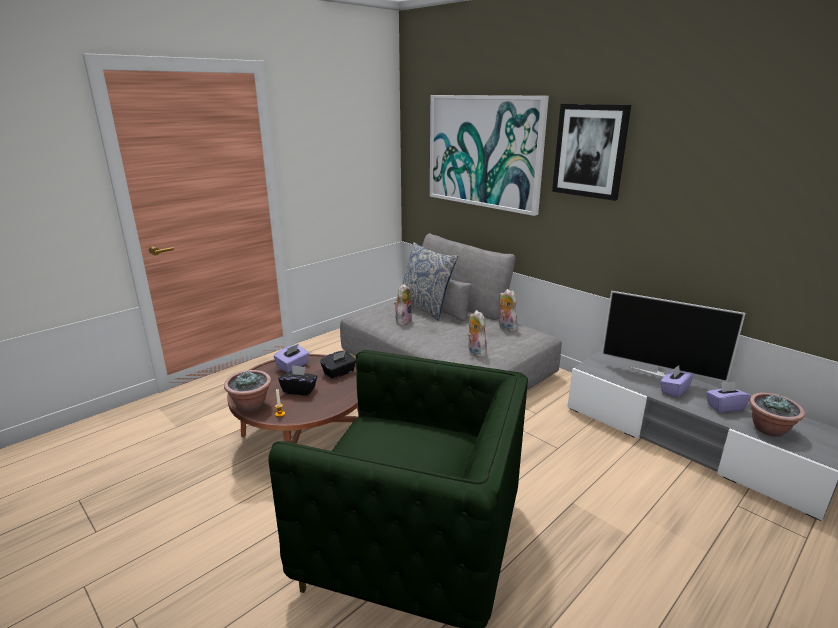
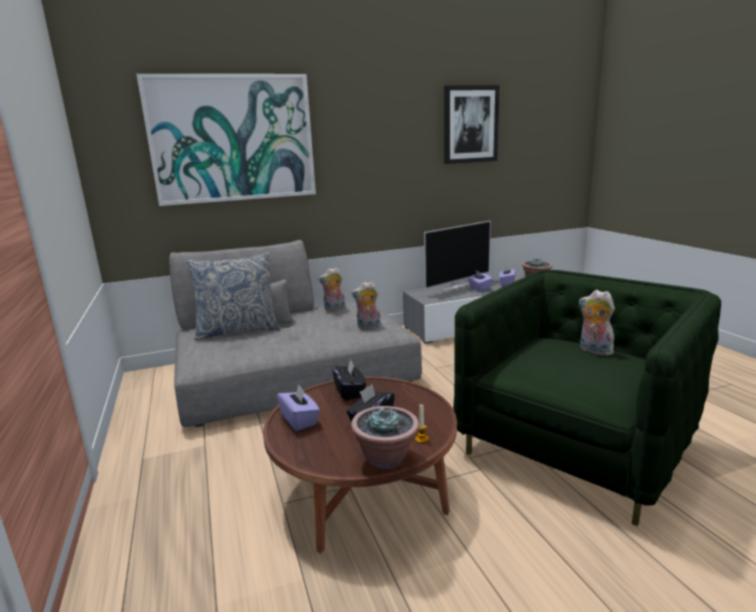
camera: 65 degrees left, 5 degrees down
plush toy [394,284,413,325] -> plush toy moved to [579,290,615,356]
picture [552,104,631,201] -> picture moved to [444,85,499,164]

